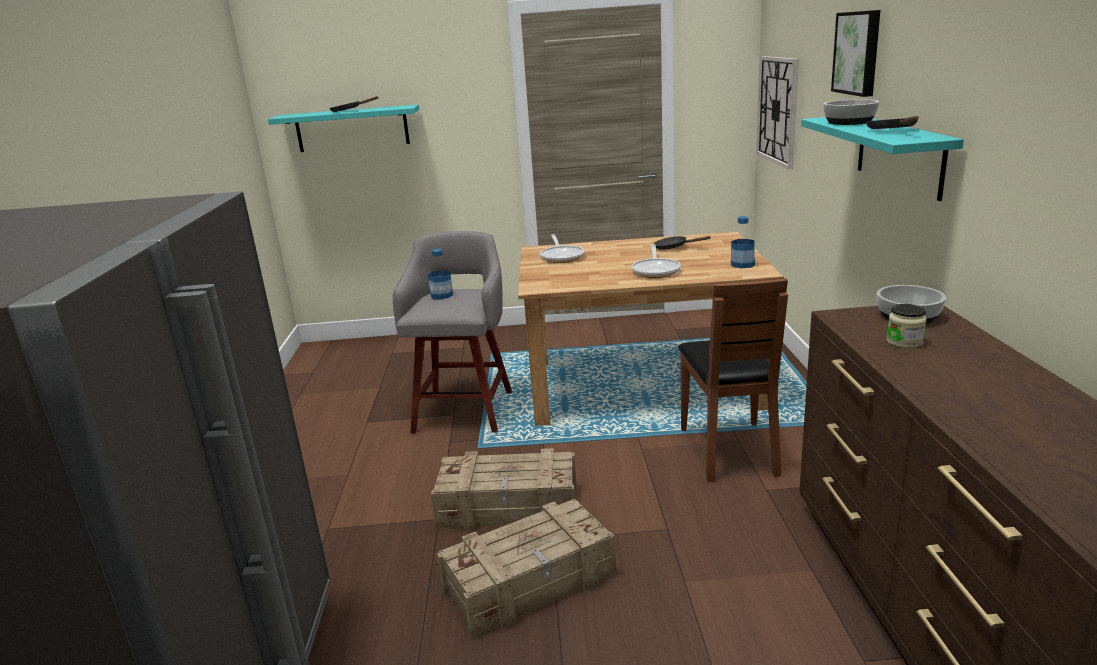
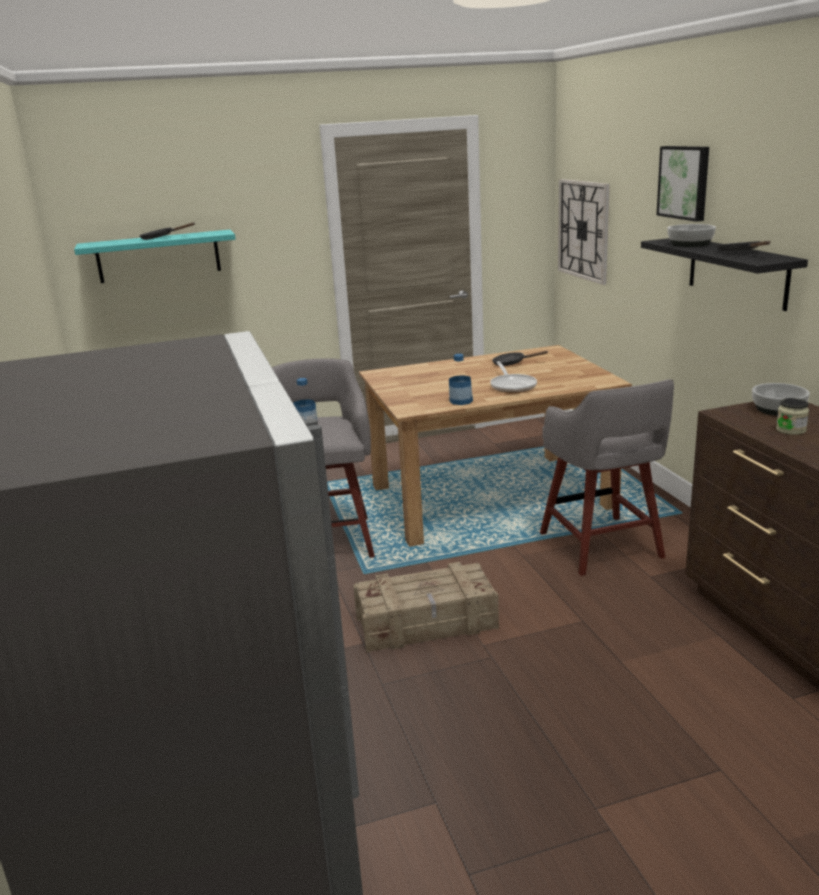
camera: 15 degrees left, 0 degrees up
crate [437,499,616,639] -> none
frying pan [540,234,584,263] -> none
brown chair [678,278,788,482] -> grey stool [540,379,674,576]
bottle [731,216,755,268] -> bottle moved to [449,354,473,405]
turquoise shelf [801,117,964,201] -> black shelf [641,238,808,311]

